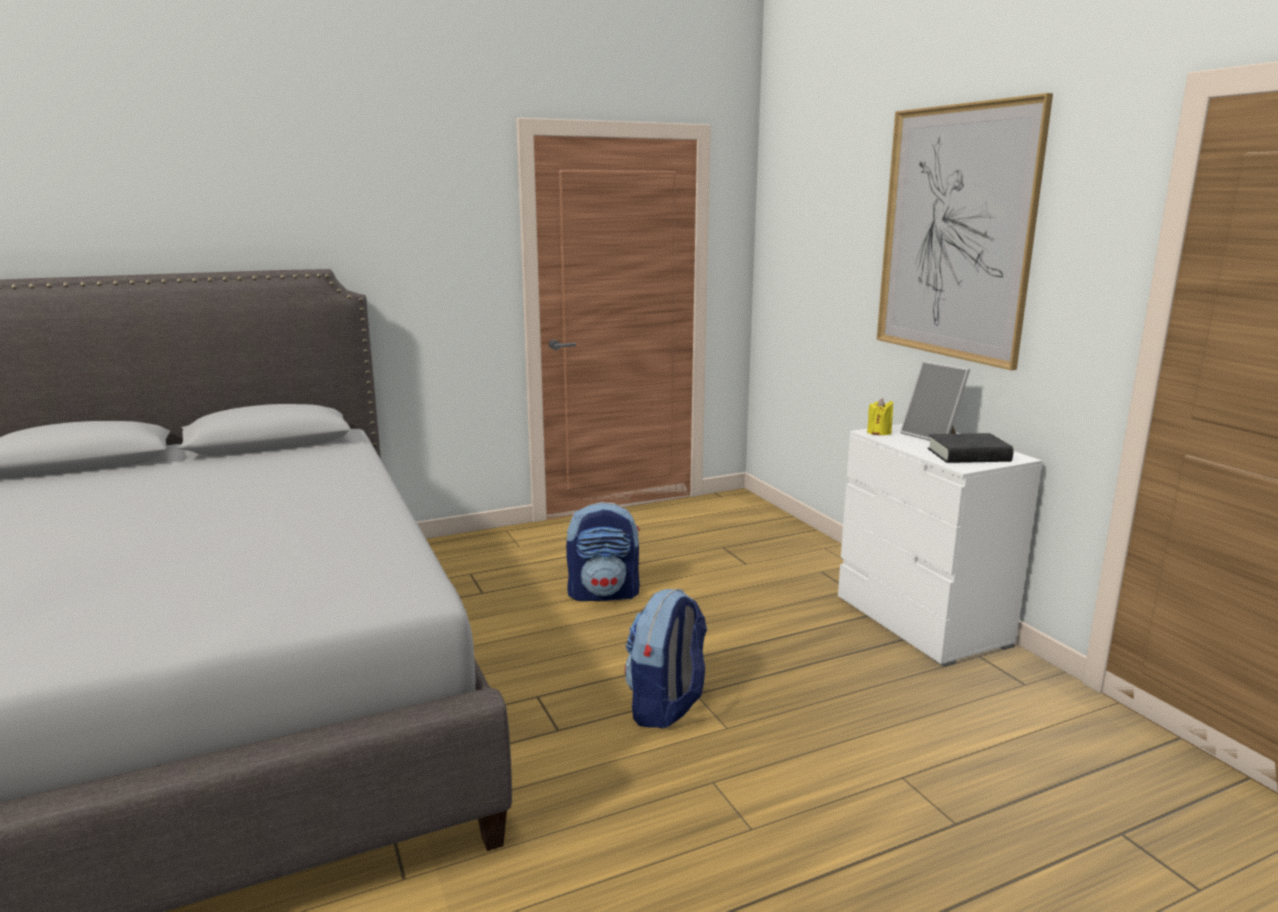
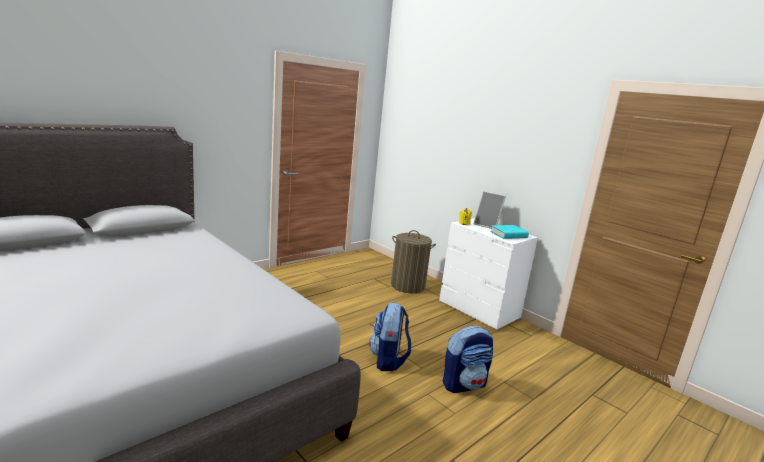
camera: 20 degrees left, 0 degrees up
backpack [566,502,640,601] -> backpack moved to [443,325,493,393]
picture [877,93,1053,370] -> none
black book [928,433,1014,463] -> turquoise book [490,225,529,239]
none -> laundry basket [391,230,436,293]

